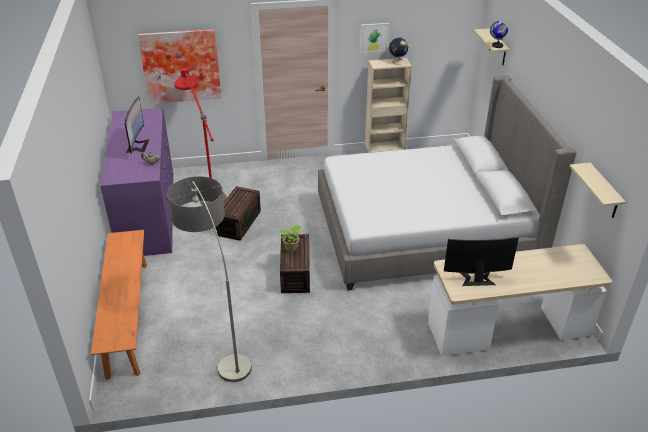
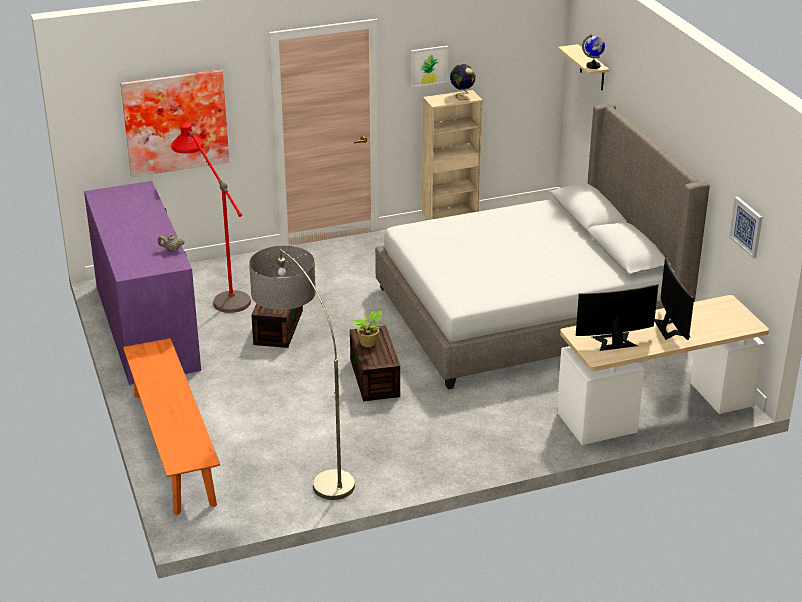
camera: 10 degrees left, 5 degrees down
monitor [125,97,150,154] -> monitor moved to [654,257,694,340]
beige shelf [569,163,626,218] -> picture [729,196,763,259]

